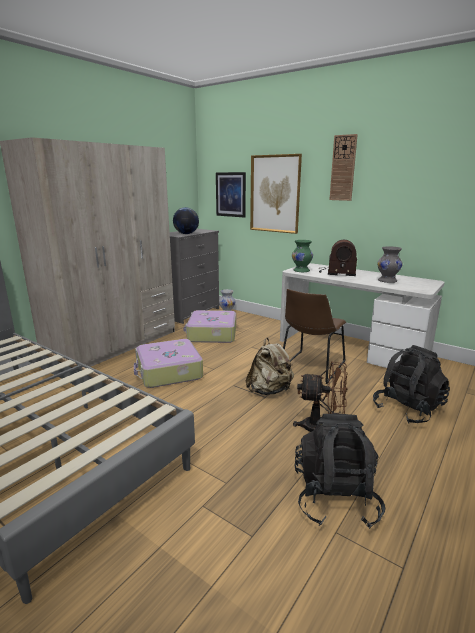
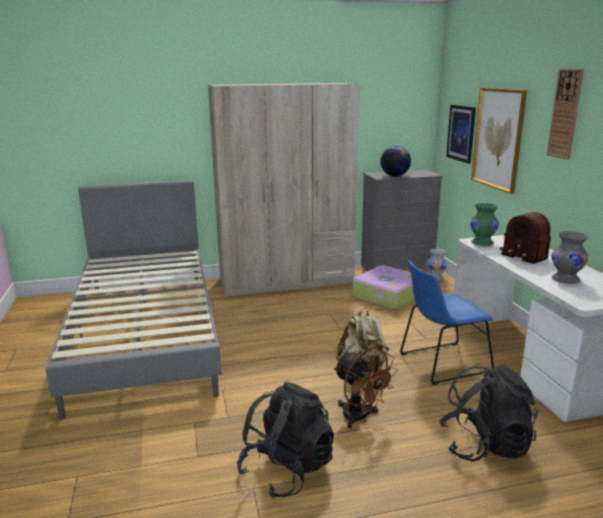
camera: 40 degrees right, 0 degrees up
suitcase [134,339,203,388] -> none
brown chair [283,289,346,384] -> blue chair [400,260,494,385]

